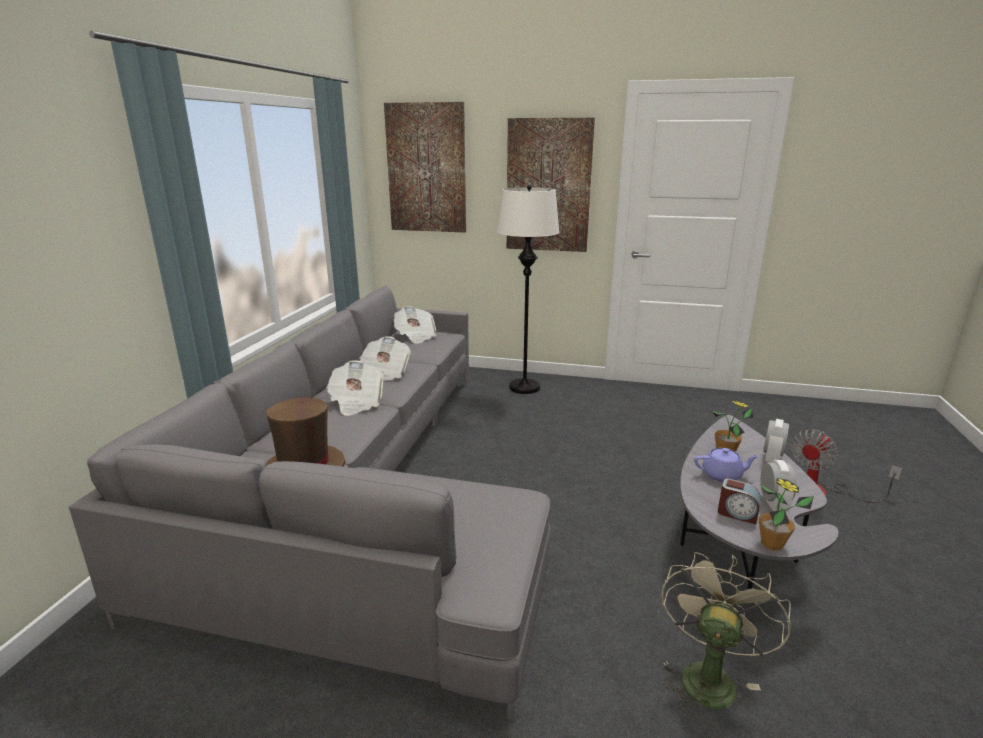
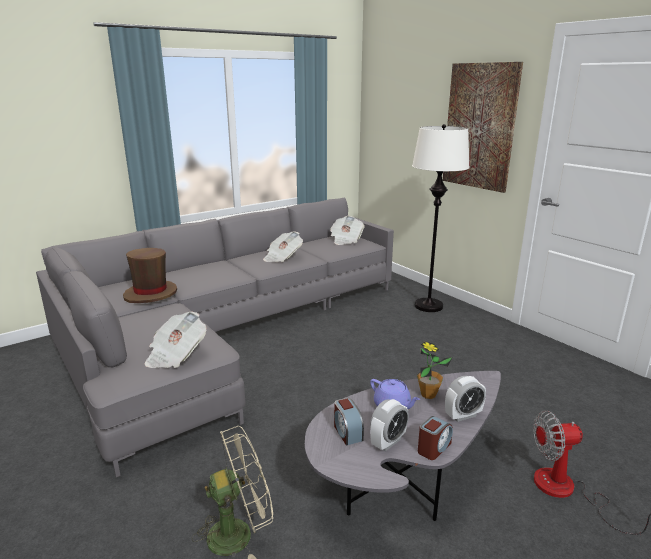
camera: 40 degrees right, 0 degrees up
newspaper [326,360,384,416] -> newspaper moved to [145,312,206,368]
picture [384,102,466,233] -> none
potted plant [759,478,814,551] -> none
none -> alarm clock [418,416,453,460]

